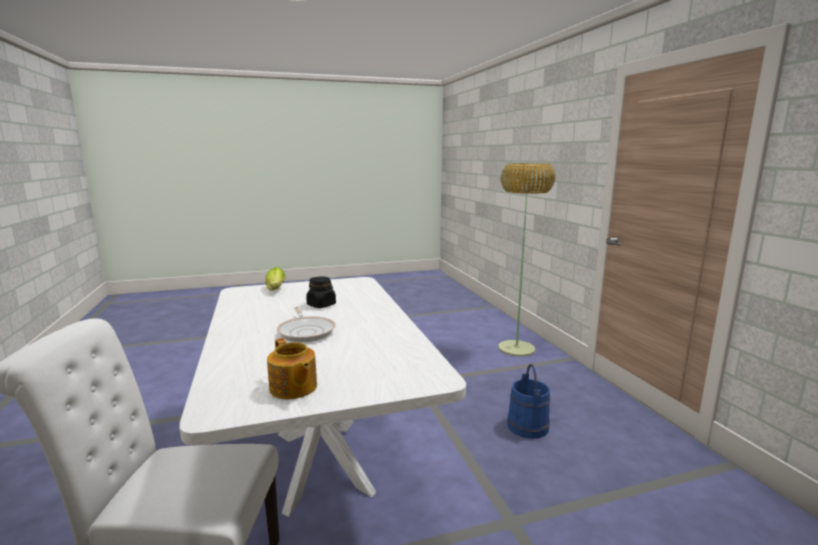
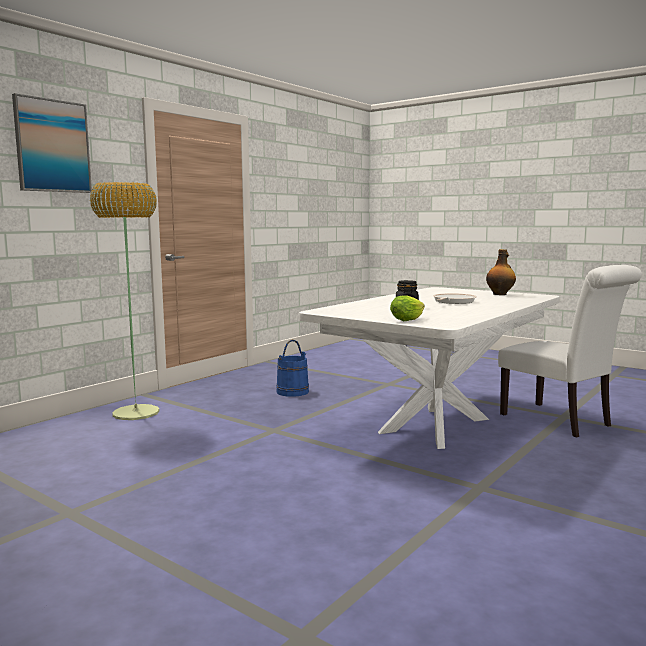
camera: 125 degrees left, 5 degrees down
teapot [267,338,317,399] -> bottle [486,249,516,295]
none -> picture [12,93,92,193]

